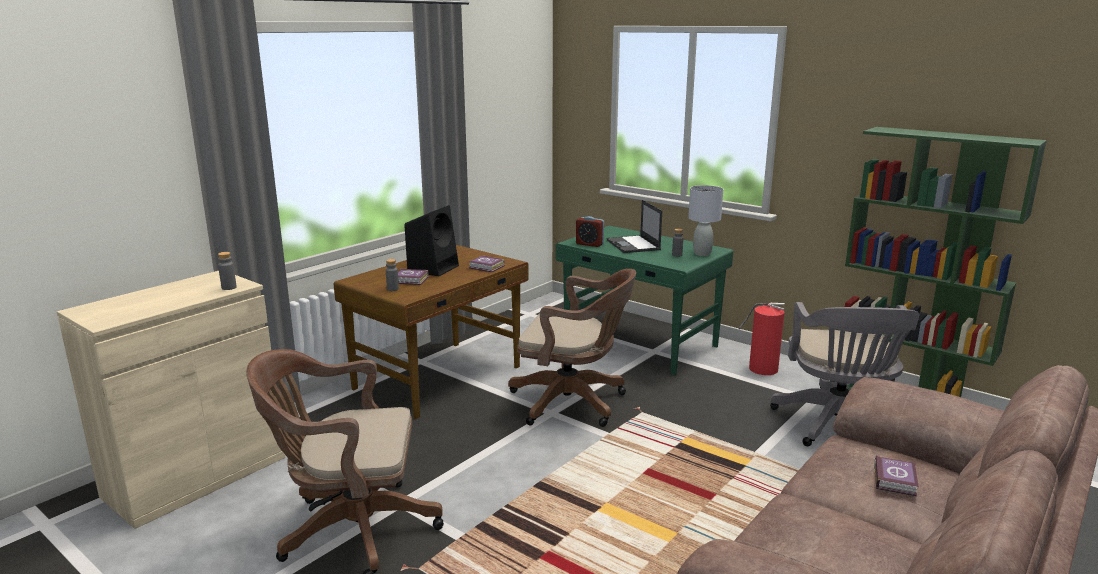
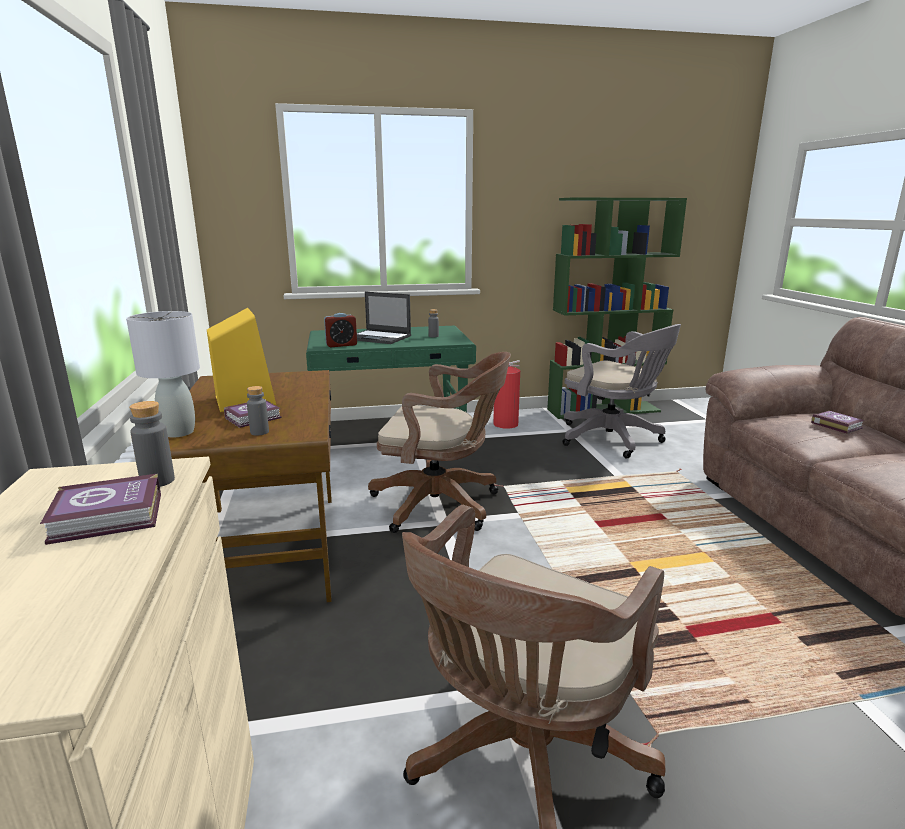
camera: 50 degrees left, 0 degrees up
black speaker [404,205,459,276] -> yellow speaker [207,308,276,412]
book [468,255,505,272] -> book moved to [40,474,161,545]
brown office chair [508,269,636,427] -> brown office chair turned 45 degrees clockwise [368,352,511,533]
grey table lamp [688,185,723,256] -> grey table lamp moved to [126,311,200,437]

